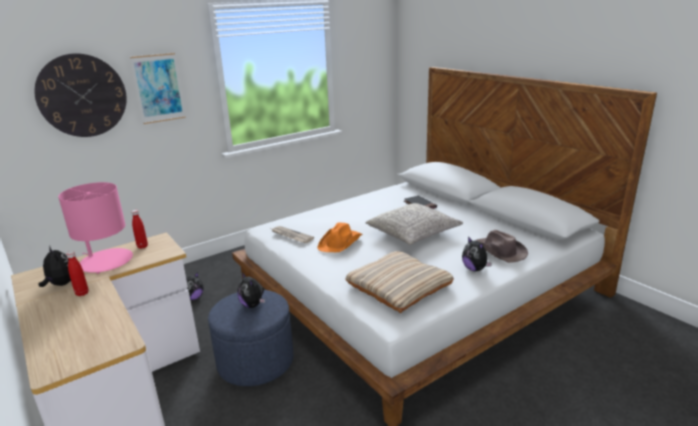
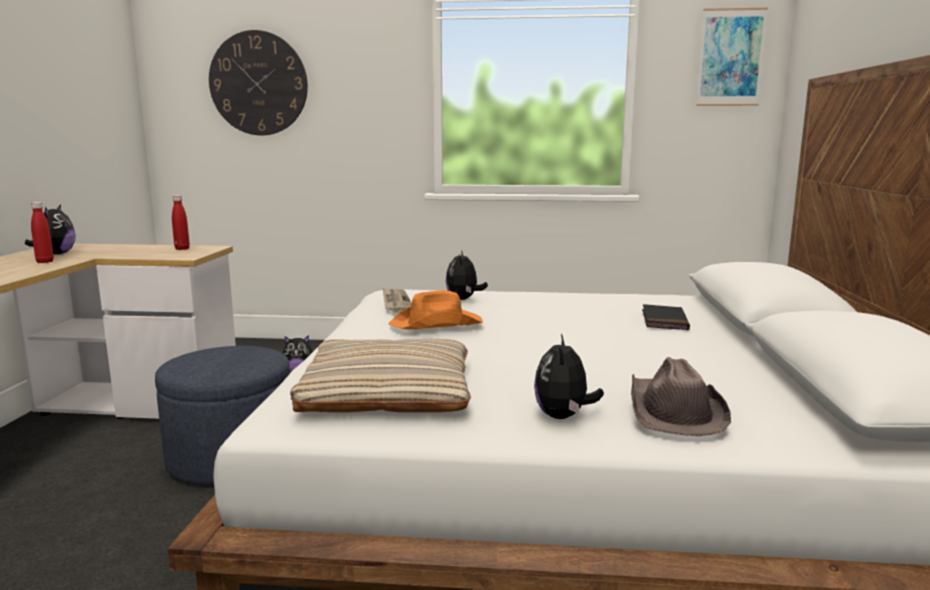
camera: 40 degrees right, 10 degrees down
pink table lamp [58,182,133,274] -> none
picture [130,53,186,124] -> picture moved to [696,8,768,106]
plush toy [238,272,265,308] -> plush toy moved to [446,250,488,300]
grey pillow [365,203,463,245] -> none

